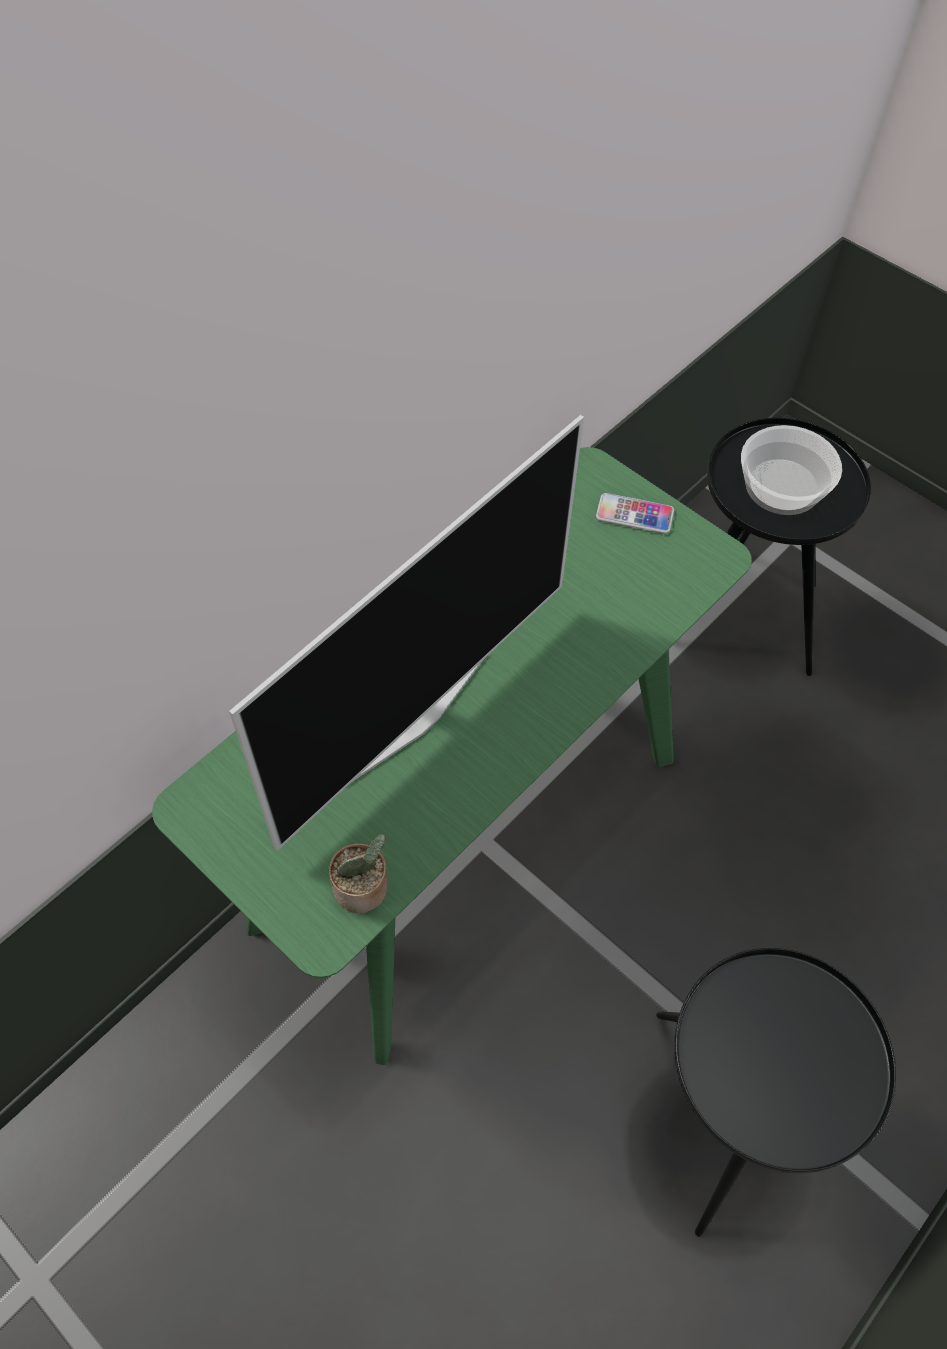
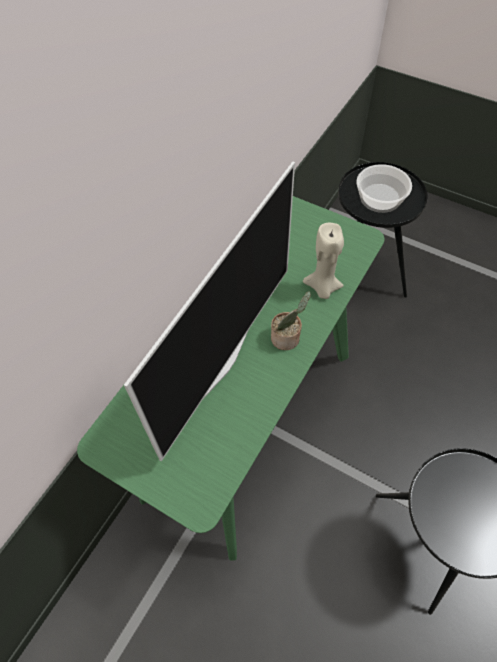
camera: 10 degrees left, 0 degrees up
potted plant [329,833,387,913] -> potted plant moved to [271,291,311,350]
phone [596,493,674,534] -> none
none -> beige candle [303,223,344,299]

